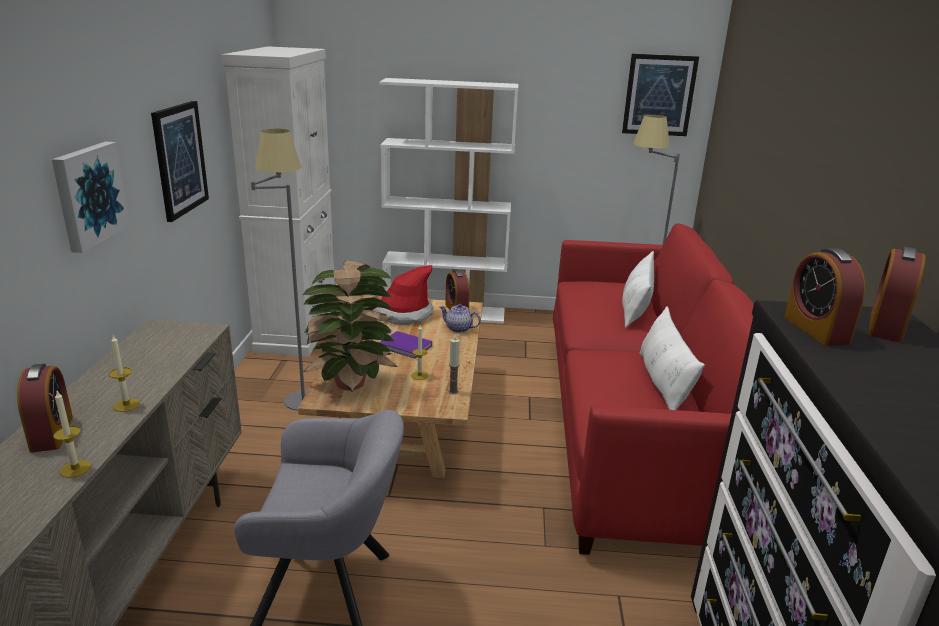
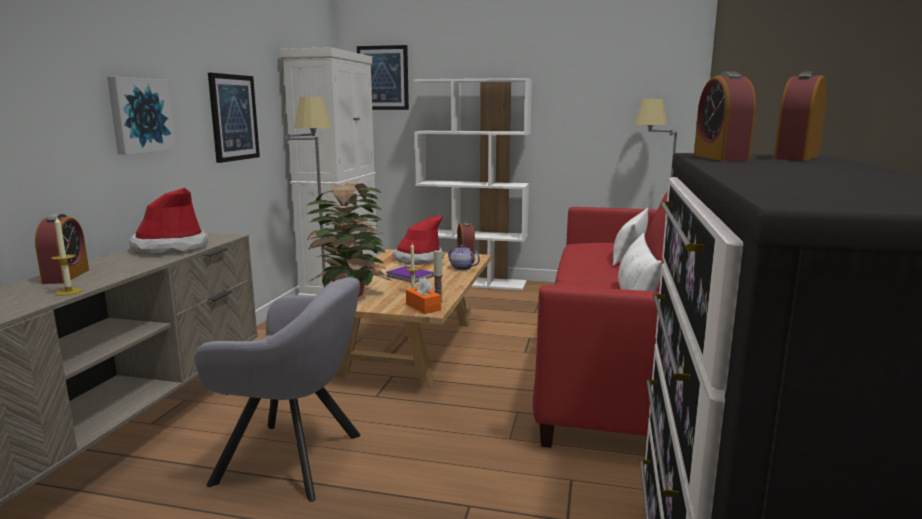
camera: 10 degrees right, 10 degrees down
candle [109,335,140,412] -> none
picture [622,54,699,136] -> picture moved to [357,45,409,110]
none -> hat [129,188,209,255]
none -> orange tissue box [406,277,441,314]

